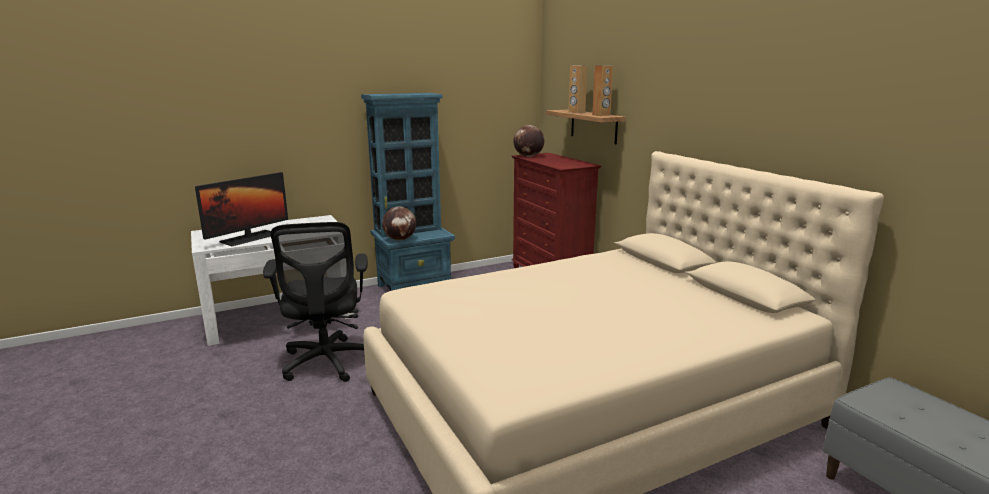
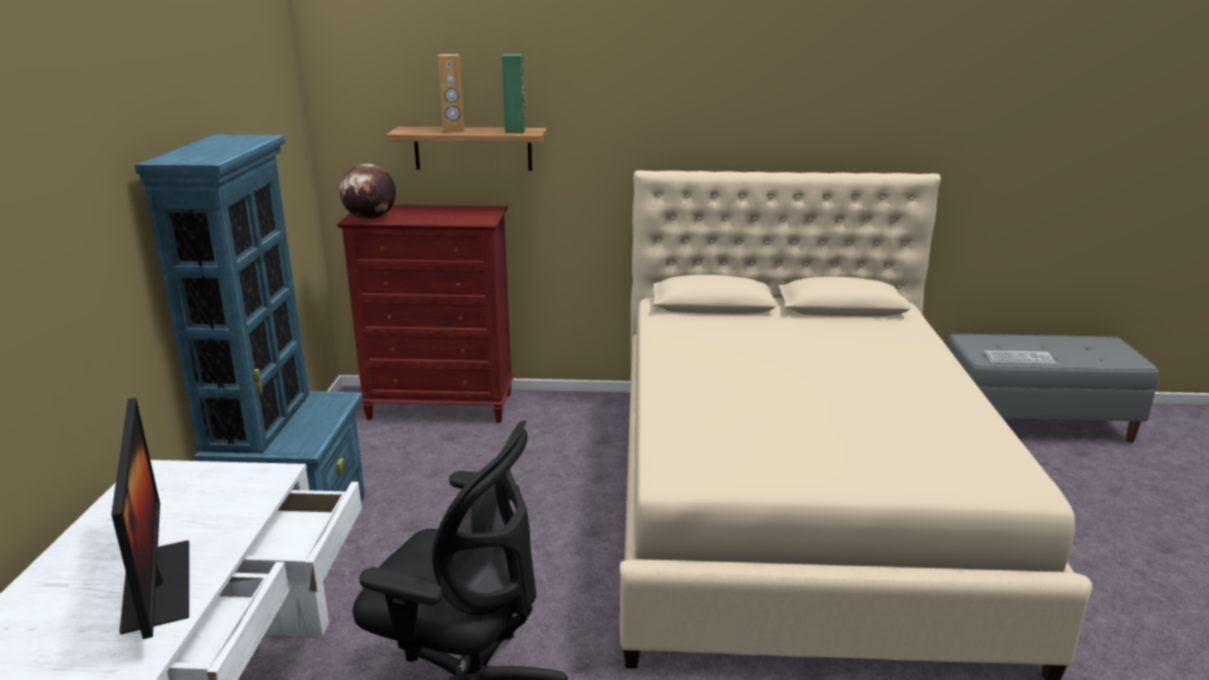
camera: 60 degrees left, 5 degrees up
globe [382,206,416,240] -> none
brown speaker [592,66,613,116] -> green speaker [502,54,525,133]
none -> keyboard [984,351,1056,364]

